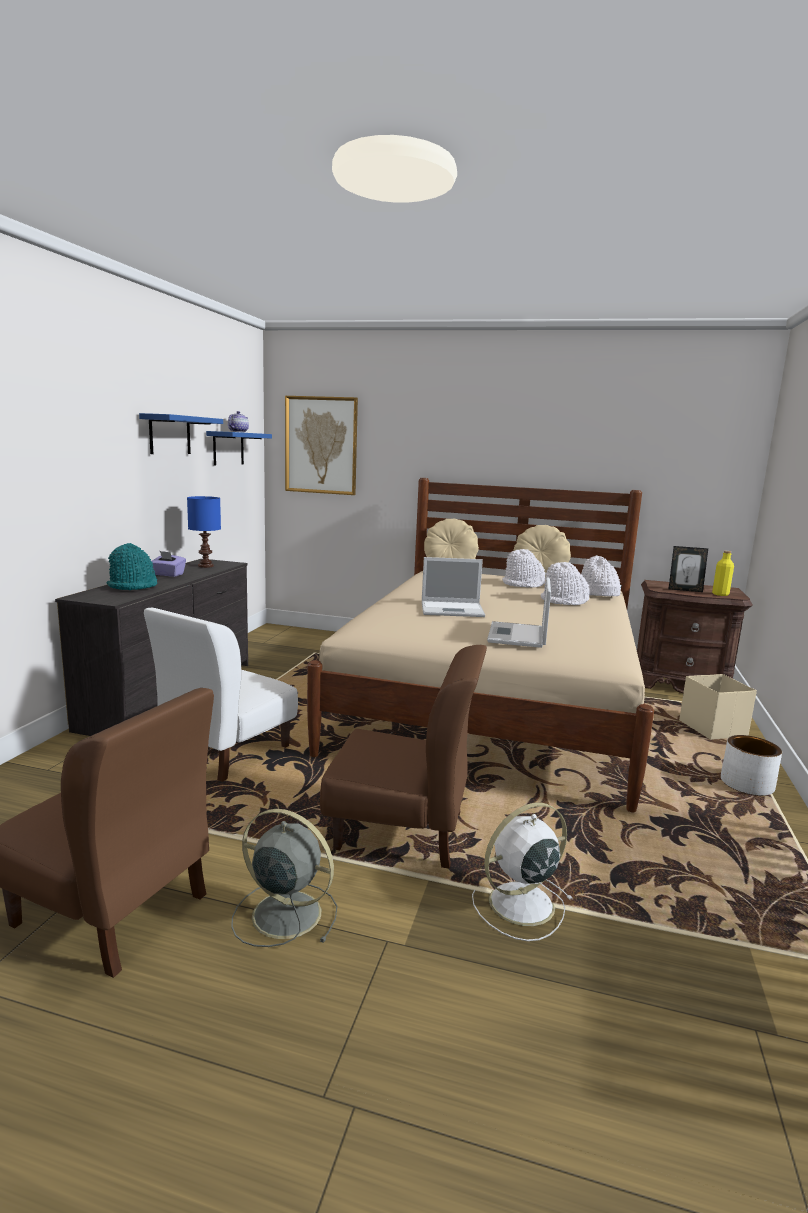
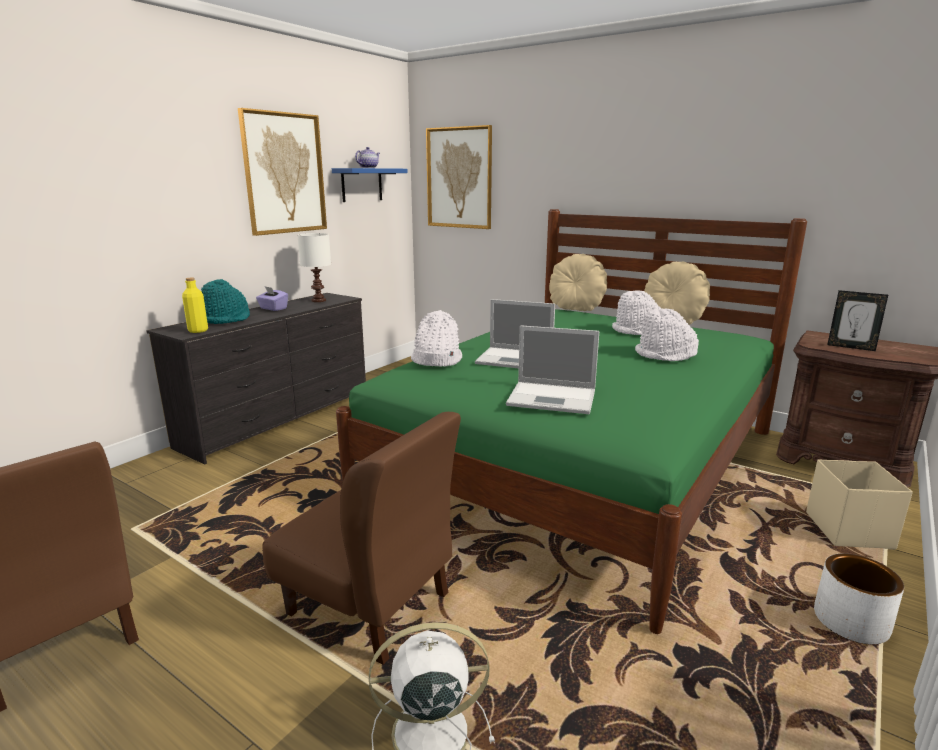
camera: 20 degrees right, 5 degrees up
blue shelf [139,413,223,454] -> picture [238,108,327,236]
white chair [144,607,298,782] -> none
blue table lamp [187,496,221,568] -> white table lamp [297,233,331,302]
grey fan [231,809,337,947] -> none
beige bed [307,478,654,812] -> green bed [336,209,807,634]
laptop [487,577,551,648] -> laptop turned 105 degrees counterclockwise [506,325,599,414]
white hat [581,555,621,596] -> white hat moved to [411,310,462,366]
yellow bottle [712,551,734,596] -> yellow bottle moved to [182,278,208,333]

